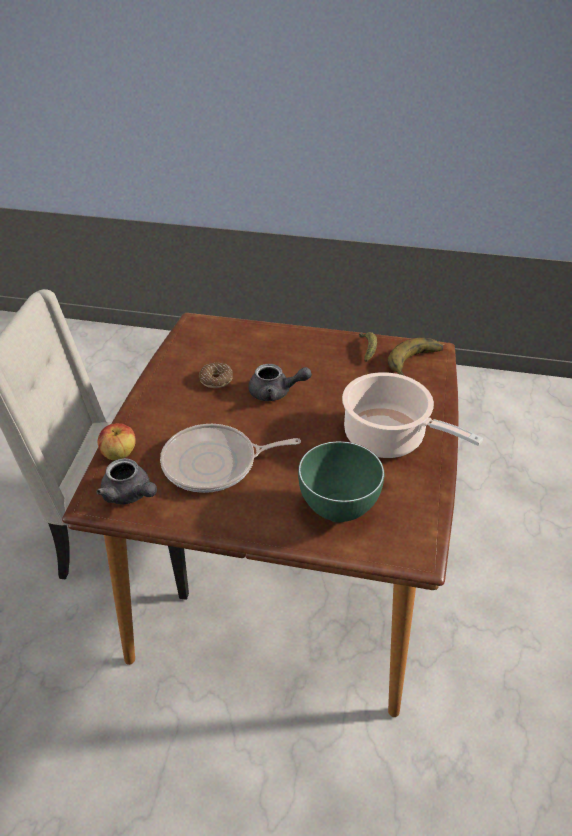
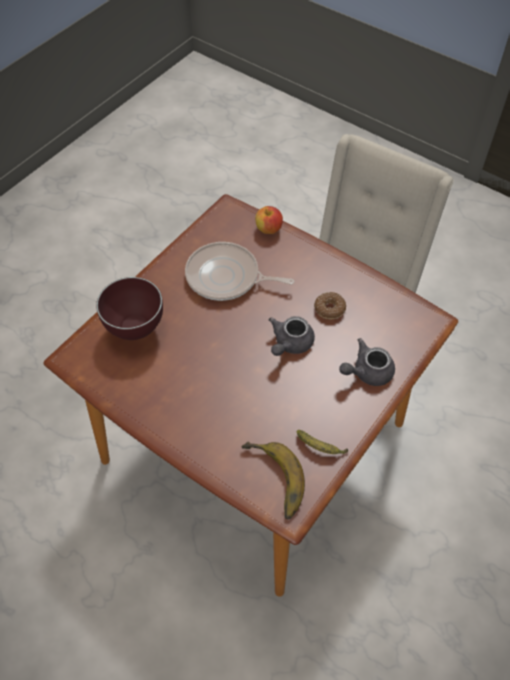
camera: 115 degrees right, 15 degrees up
grey teapot [96,458,157,505] -> grey teapot moved to [339,338,395,386]
frying pan [160,424,301,493] -> frying pan turned 90 degrees counterclockwise [185,242,295,301]
green bowl [298,441,384,523] -> brown bowl [96,277,163,340]
cooking pot [342,372,483,458] -> none

